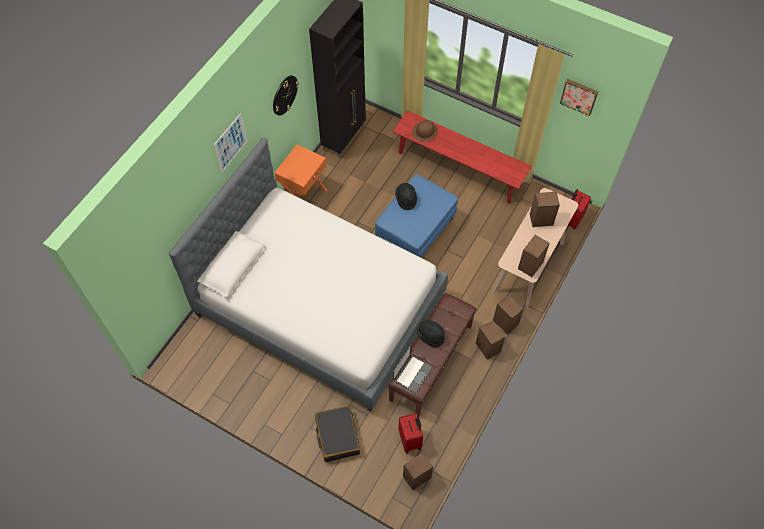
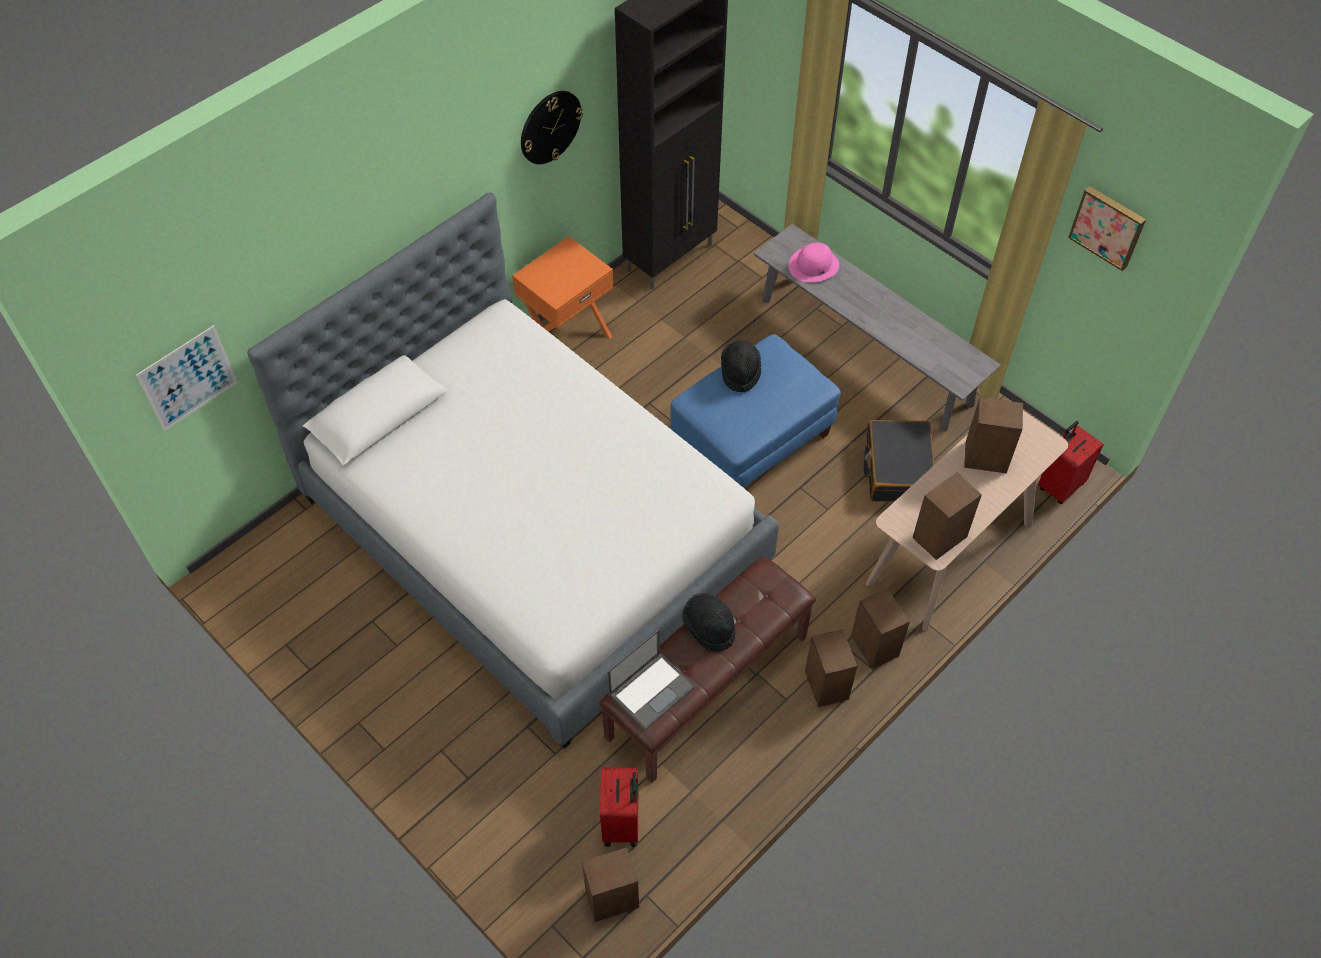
camera: 15 degrees right, 5 degrees down
picture [214,113,247,172] -> picture moved to [136,325,238,431]
black suitcase [315,405,360,462] -> black suitcase moved to [864,420,934,502]
red bench [392,111,532,204] -> grey bench [753,224,1001,431]
brown hat [412,120,438,142] -> pink hat [788,243,839,282]

